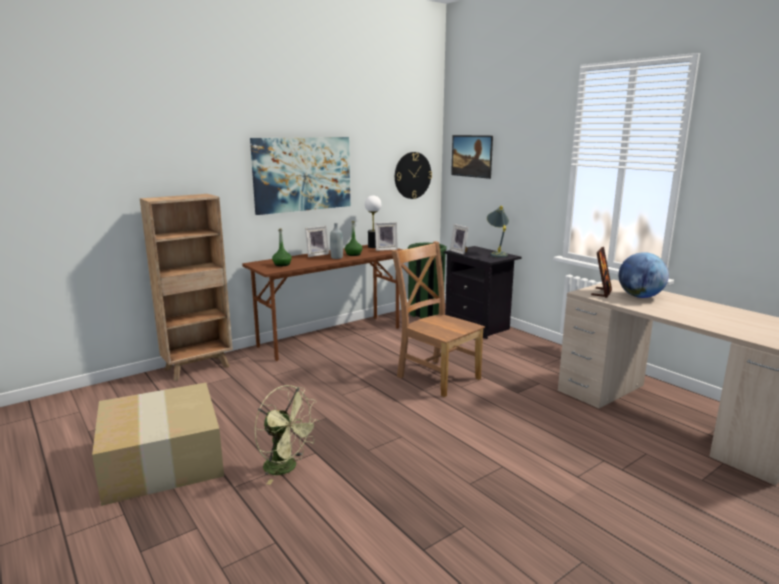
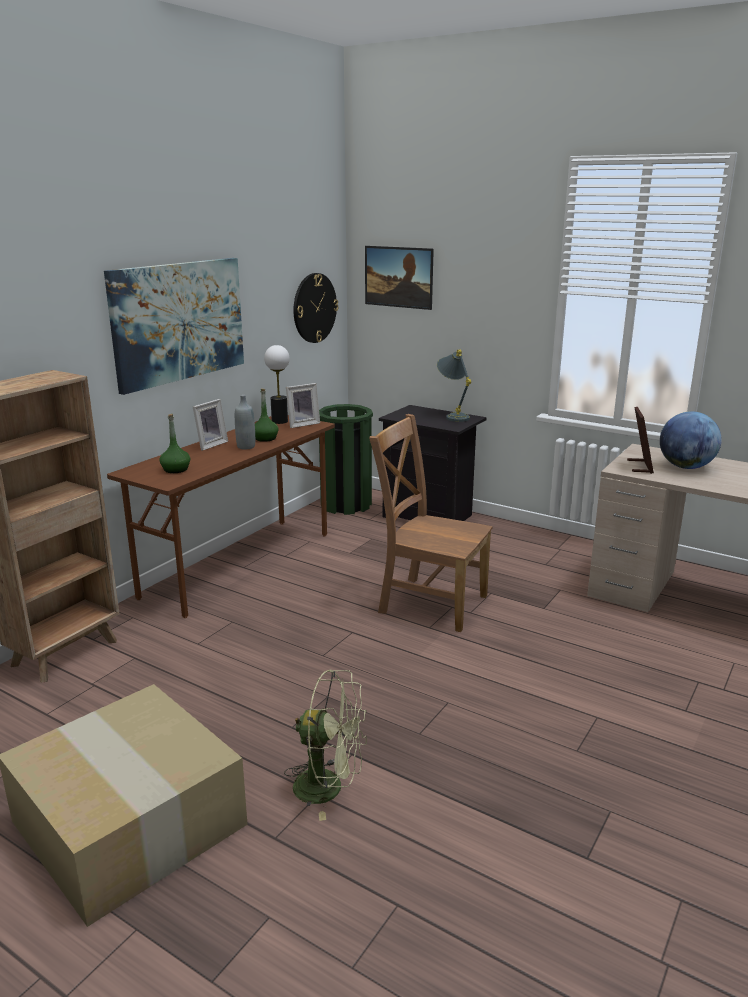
camera: 20 degrees left, 5 degrees up
picture frame [450,224,469,255] -> none

